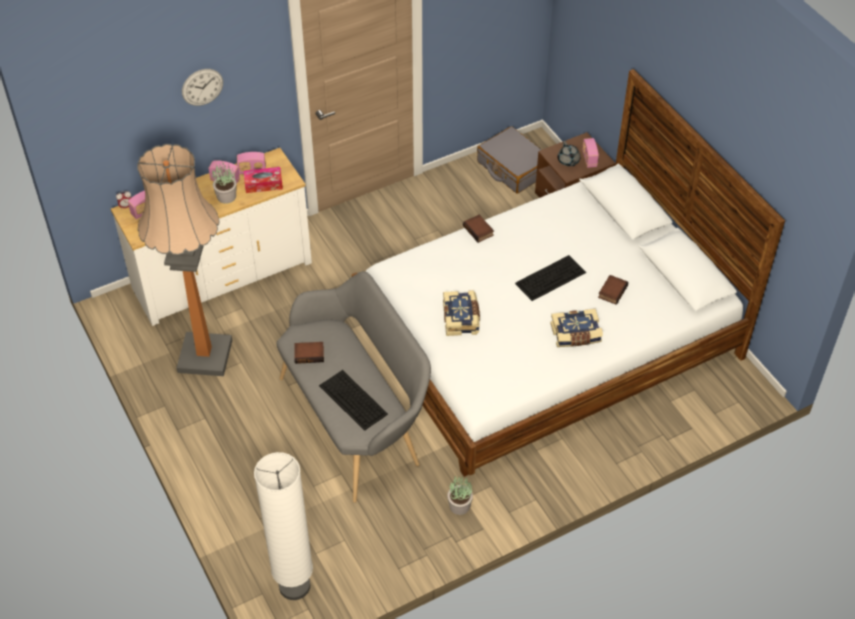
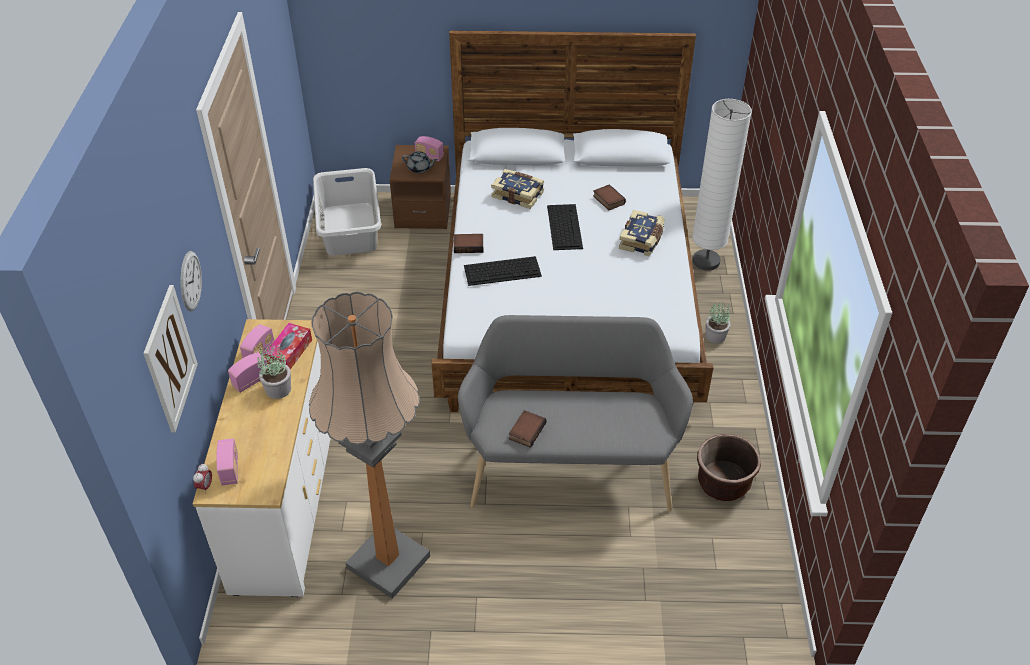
camera: 60 degrees left, 5 degrees down
white floor lamp [254,452,313,600] -> white floor lamp moved to [692,99,752,271]
keyboard [319,370,388,431] -> keyboard moved to [464,256,542,286]
book [443,290,480,336] -> book moved to [491,169,544,209]
potted plant [447,476,473,515] -> potted plant moved to [706,301,731,344]
grey suitcase [477,126,542,194] -> grey laundry basket [313,168,381,256]
none -> picture [143,285,198,433]
none -> brown planter [697,434,761,501]

